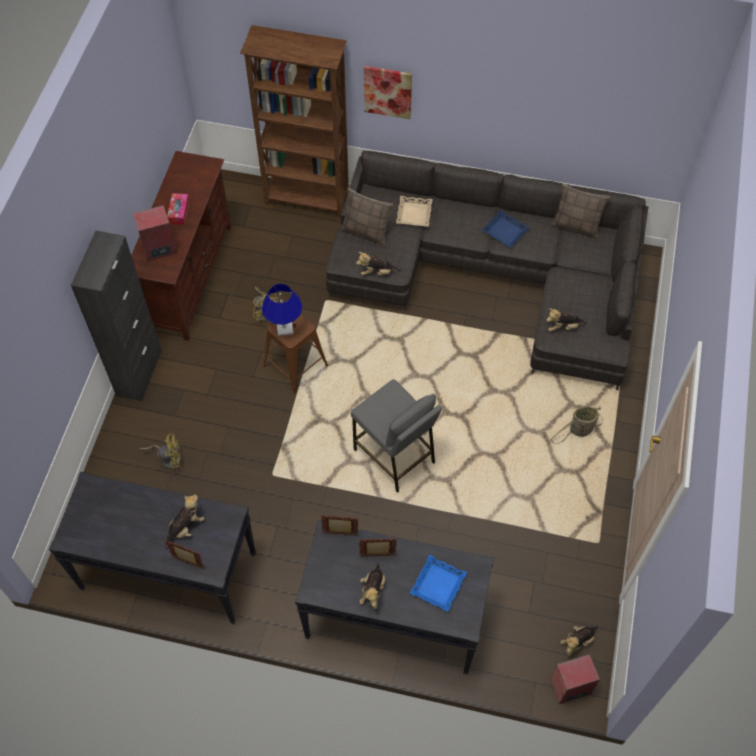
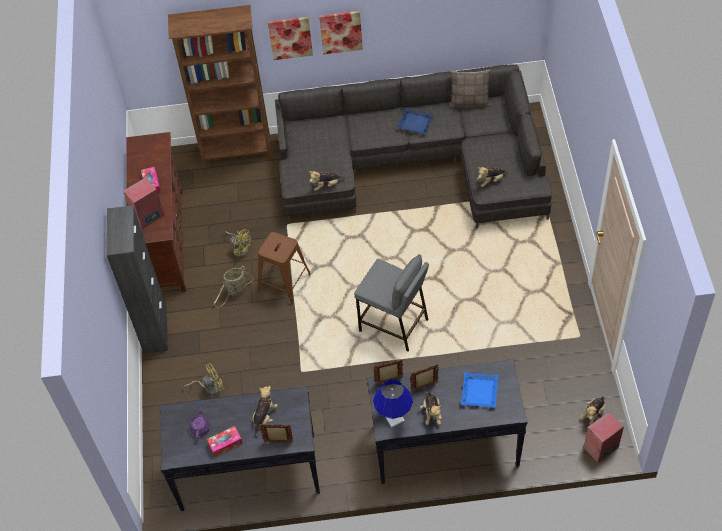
camera: 15 degrees left, 5 degrees down
blue table lamp [261,284,303,336] -> blue table lamp moved to [373,379,413,428]
pillow [341,188,393,246] -> none
beige tray [396,196,433,227] -> none
basket [550,406,603,444] -> basket moved to [213,265,253,307]
none -> purple teapot [190,407,210,439]
none -> tissue box [207,426,243,457]
none -> picture [319,11,363,54]

